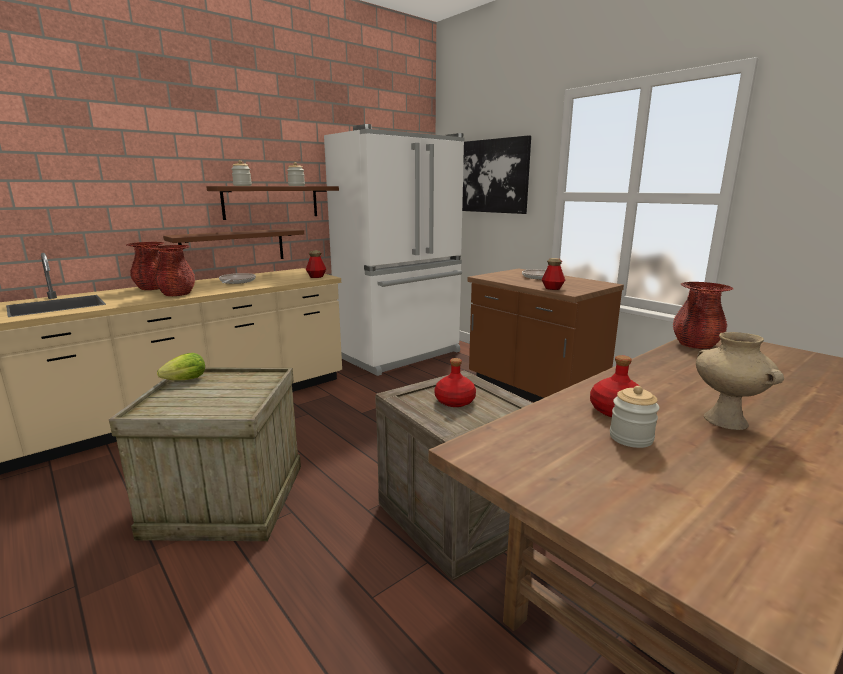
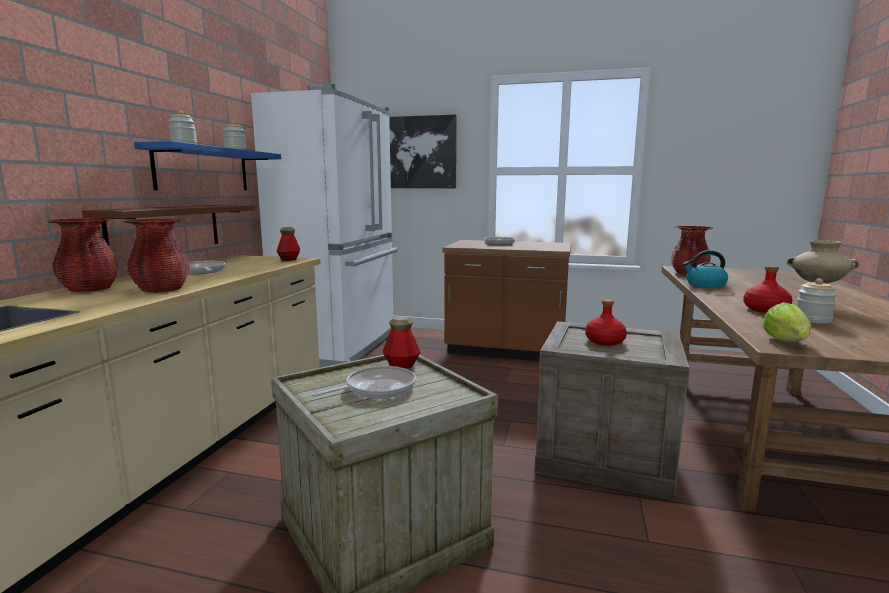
camera: 35 degrees left, 5 degrees down
lettuce [157,353,205,380] -> lettuce moved to [763,302,812,342]
brown shelf [206,186,339,220] -> blue shelf [134,141,281,191]
bottle [542,258,565,290] -> bottle moved to [383,317,420,368]
none -> frying pan [311,366,416,399]
none -> kettle [683,250,728,288]

